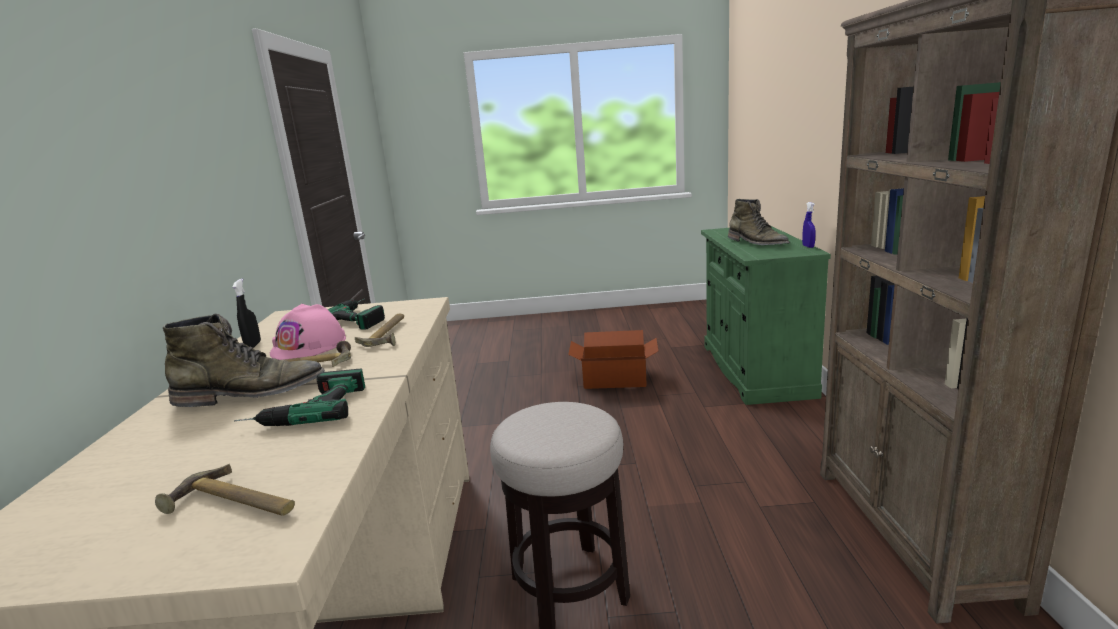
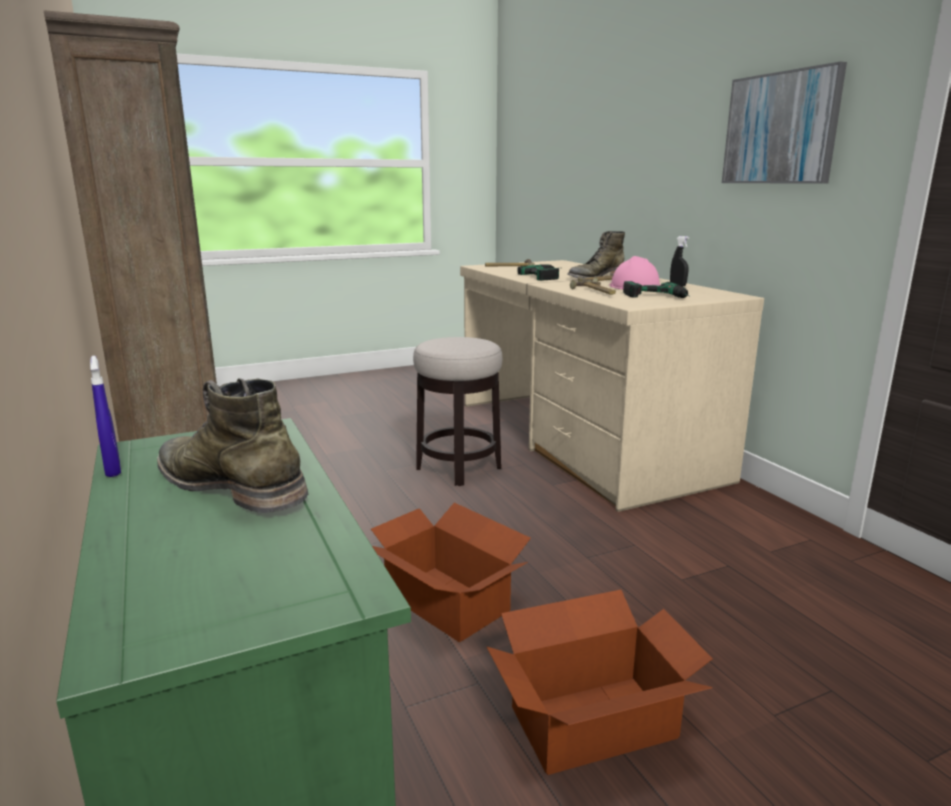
camera: 155 degrees right, 0 degrees up
none -> cardboard box [371,503,531,642]
none -> picture [722,61,847,184]

